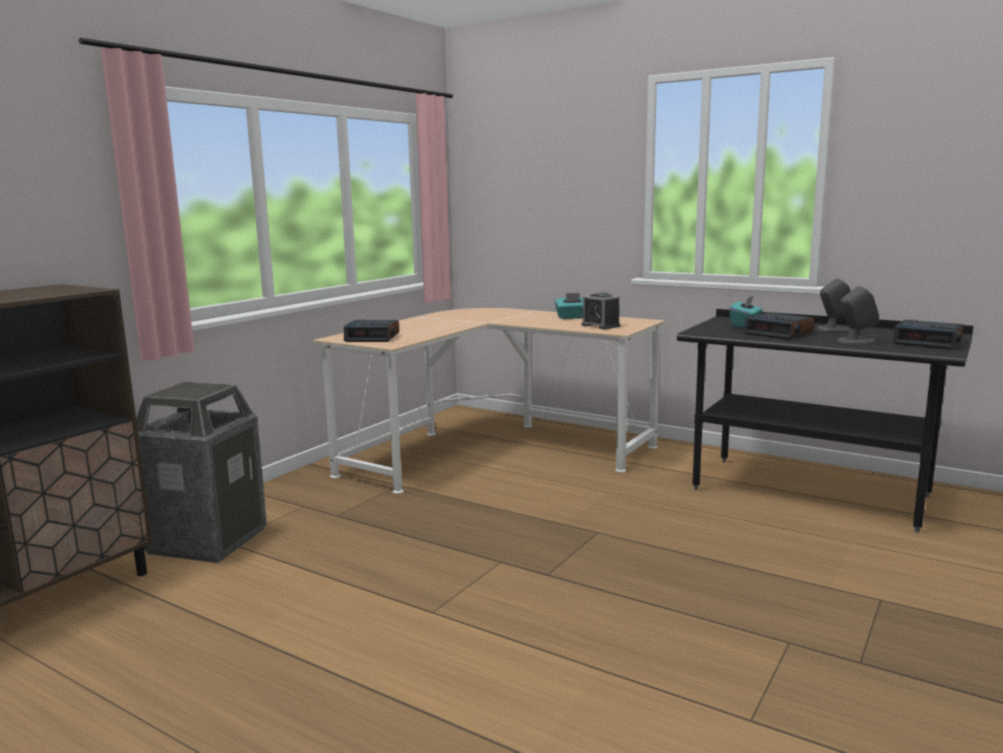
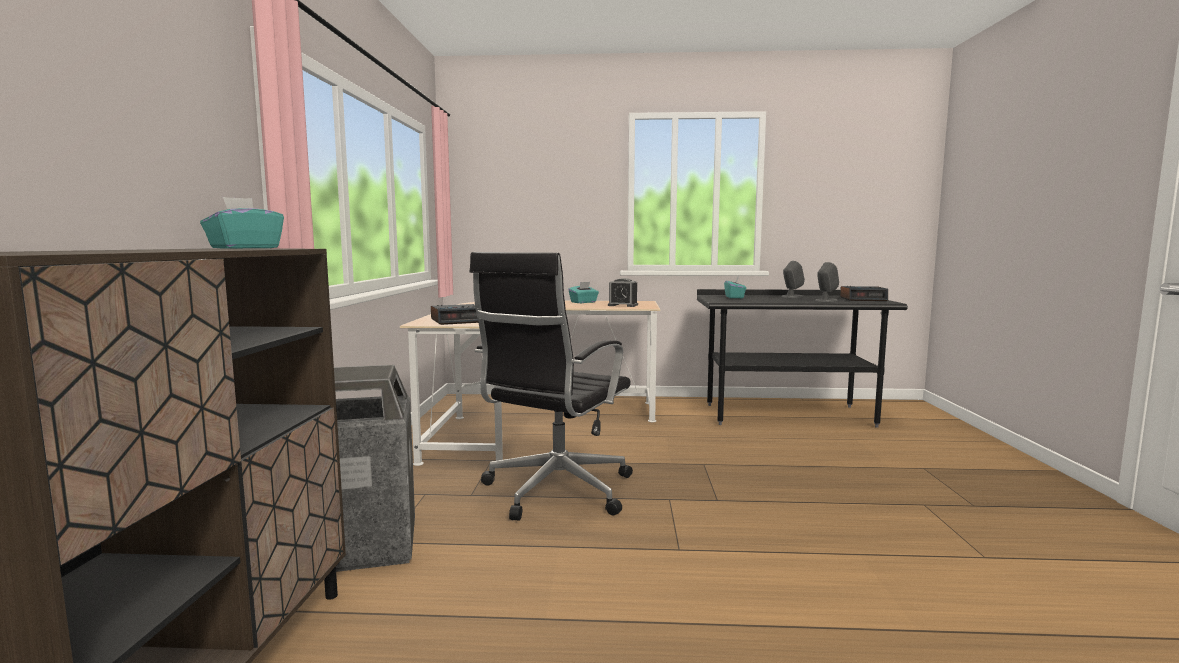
camera: 30 degrees left, 5 degrees down
alarm clock [743,312,814,340] -> none
none -> turquoise tissue box [200,197,284,249]
none -> black office chair [470,252,633,521]

